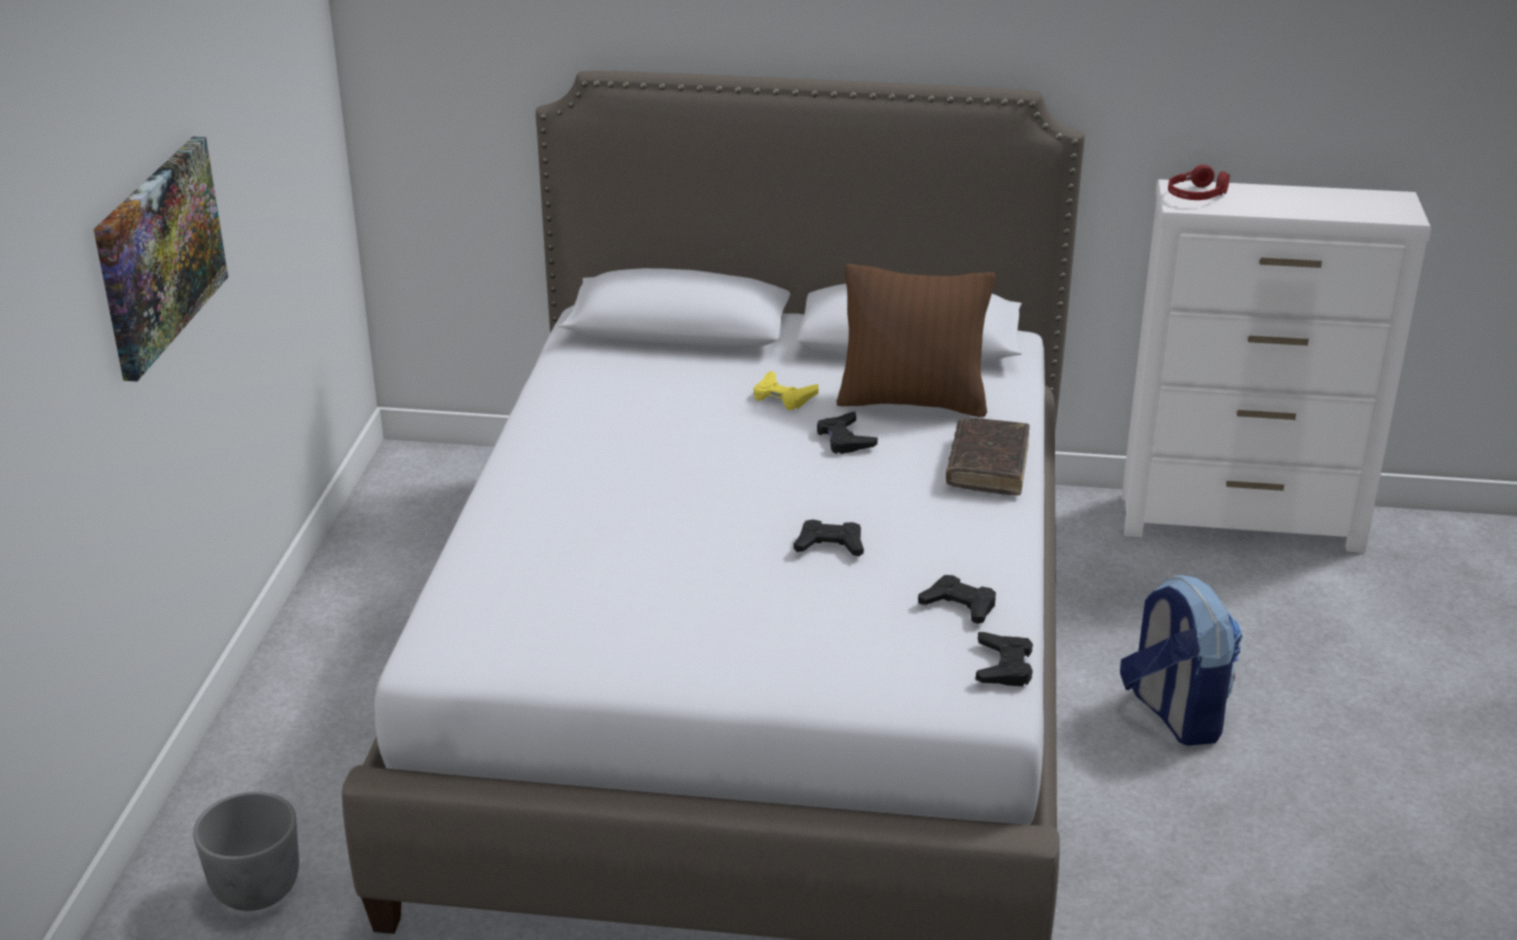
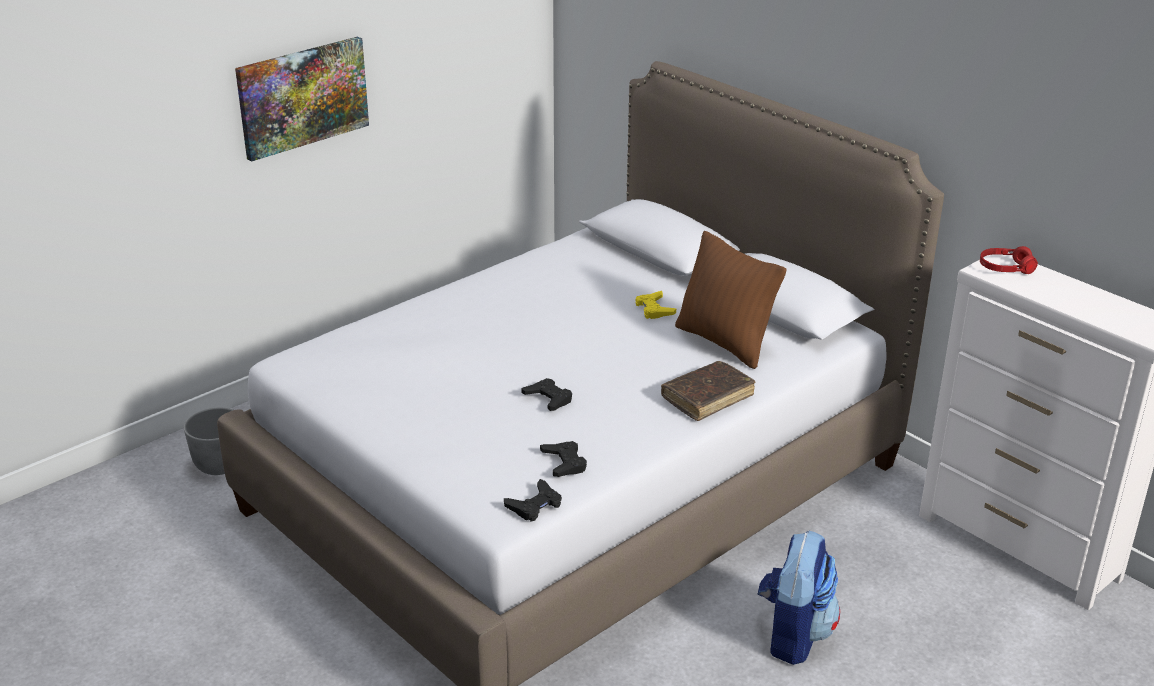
camera: 40 degrees right, 0 degrees up
black game controller [817,412,878,454] -> none

